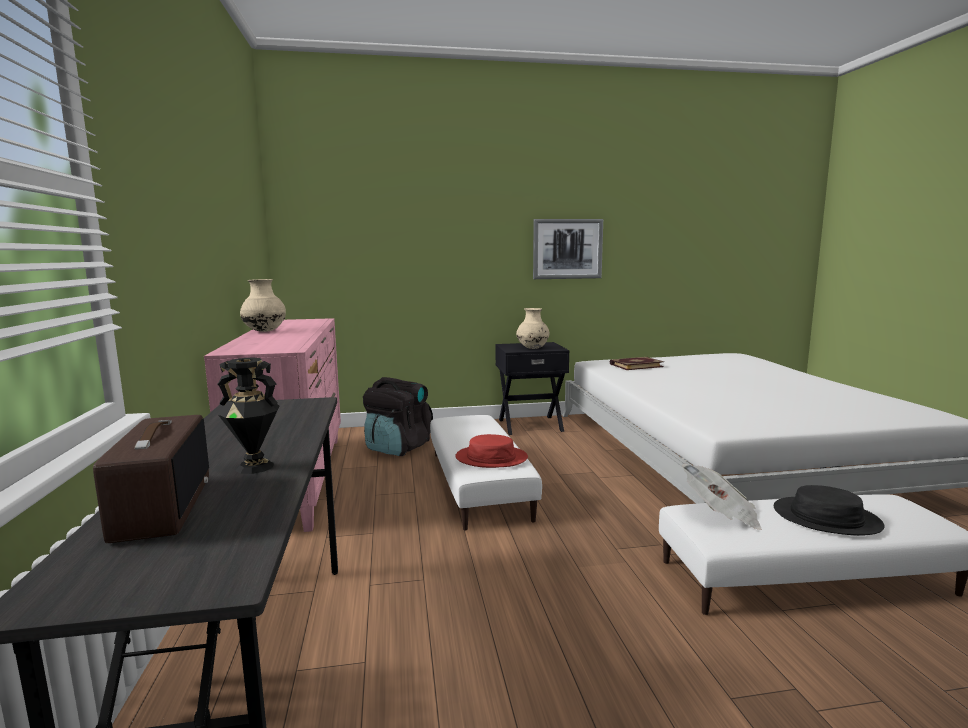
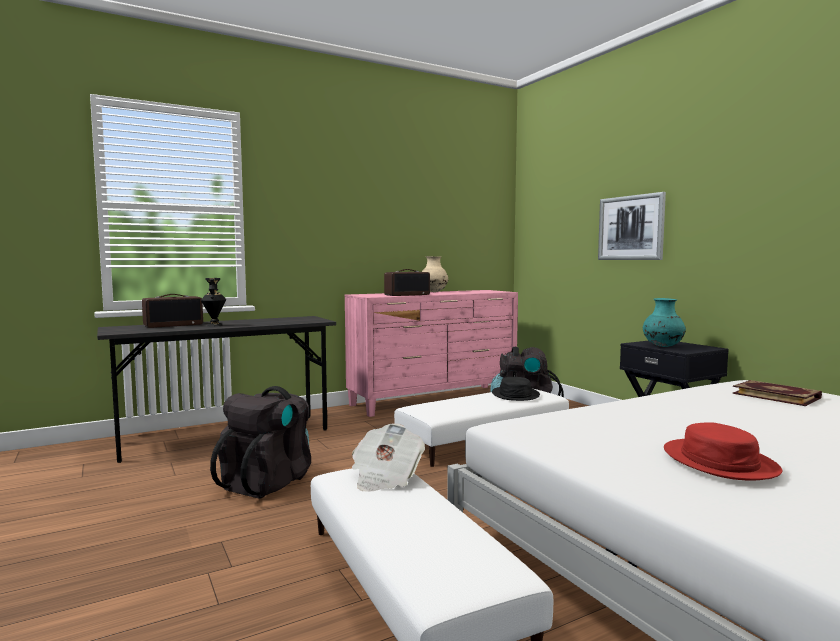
camera: 70 degrees right, 5 degrees down
red hat [455,434,528,468] -> red hat moved to [664,422,782,481]
beige vase [516,308,550,349] -> turquoise vase [643,298,686,347]
picture [533,219,603,279] -> picture moved to [598,192,666,260]
black hat [774,485,885,536] -> black hat moved to [492,377,540,401]
none -> black backpack [210,386,311,498]
none -> radio [384,269,430,296]

